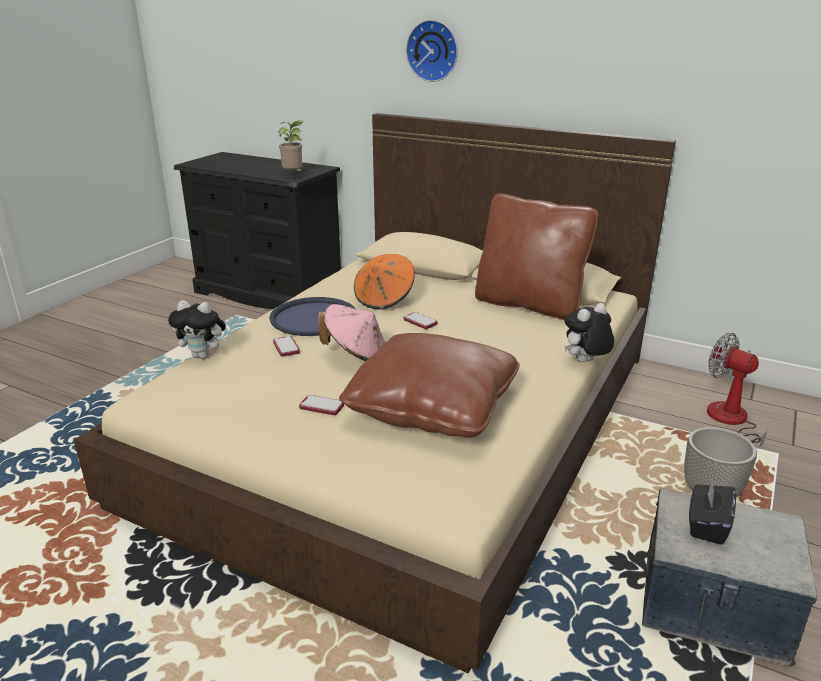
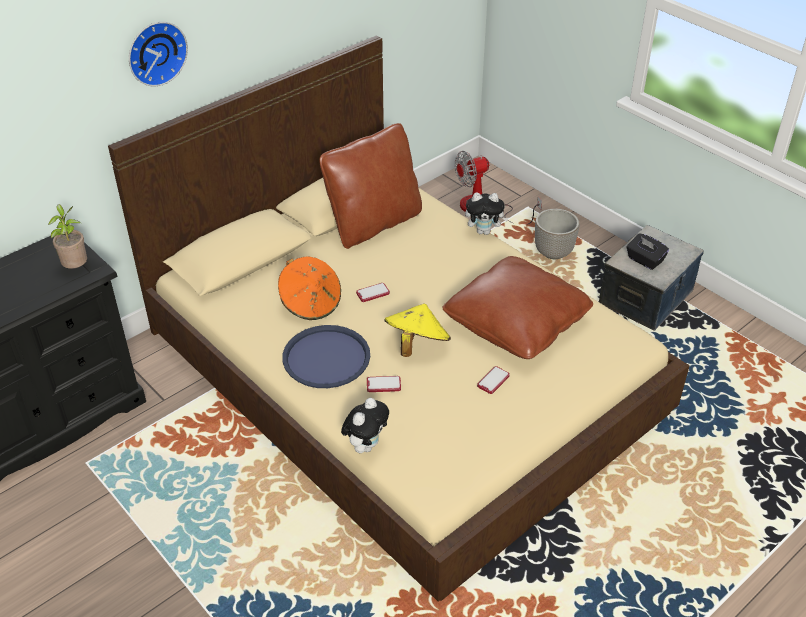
camera: 70 degrees left, 15 degrees up
pink hat [318,304,386,361] -> yellow hat [385,303,451,357]
plush toy [565,303,614,362] -> plush toy turned 75 degrees counterclockwise [465,192,509,235]

